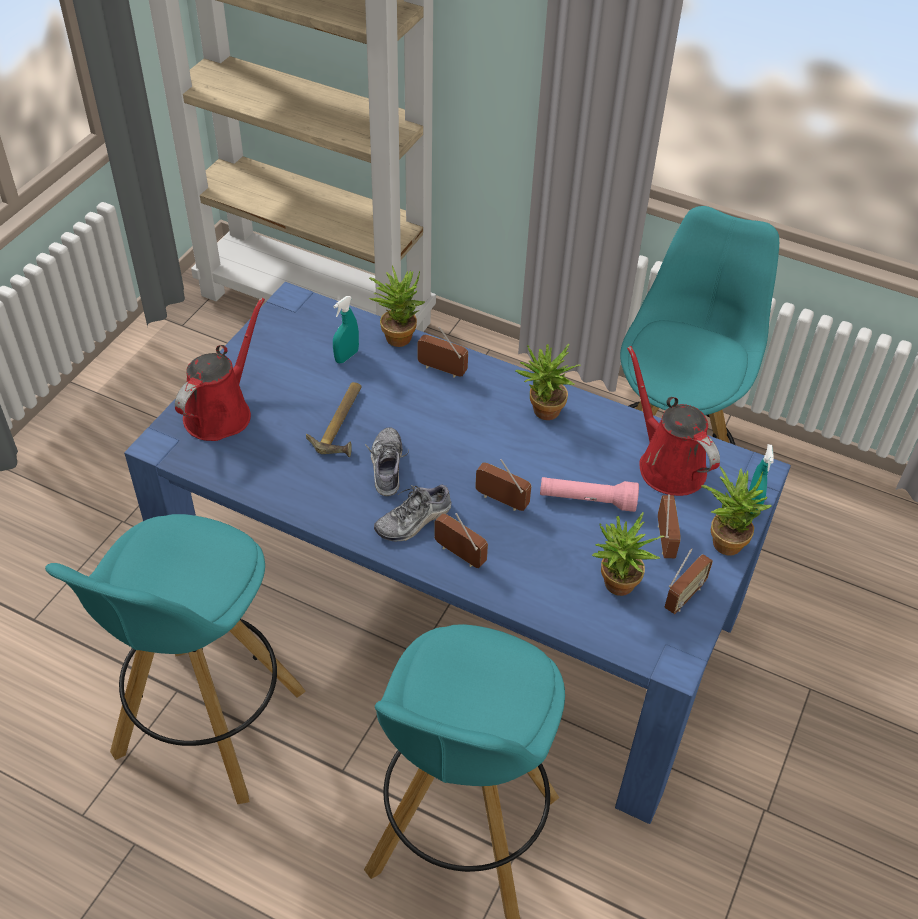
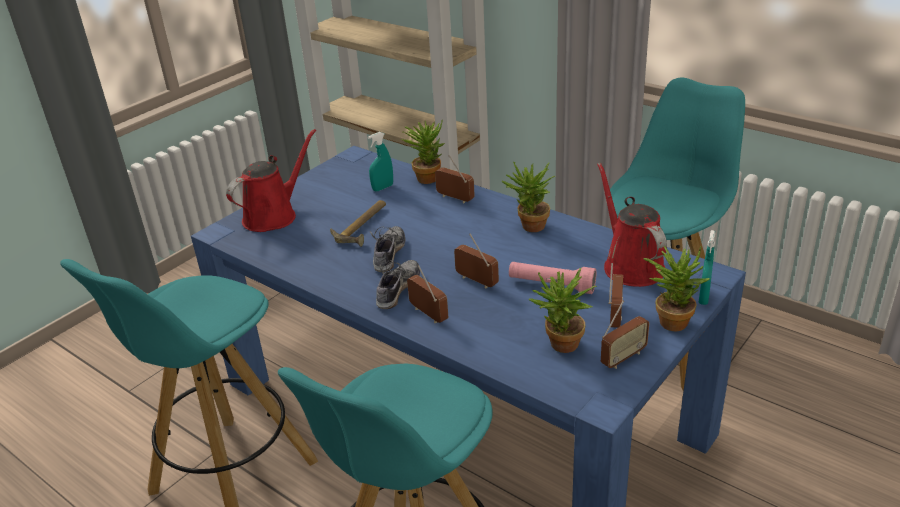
camera: 15 degrees right, 15 degrees down
shoe [374,484,452,542] -> shoe turned 135 degrees clockwise [376,260,420,309]

